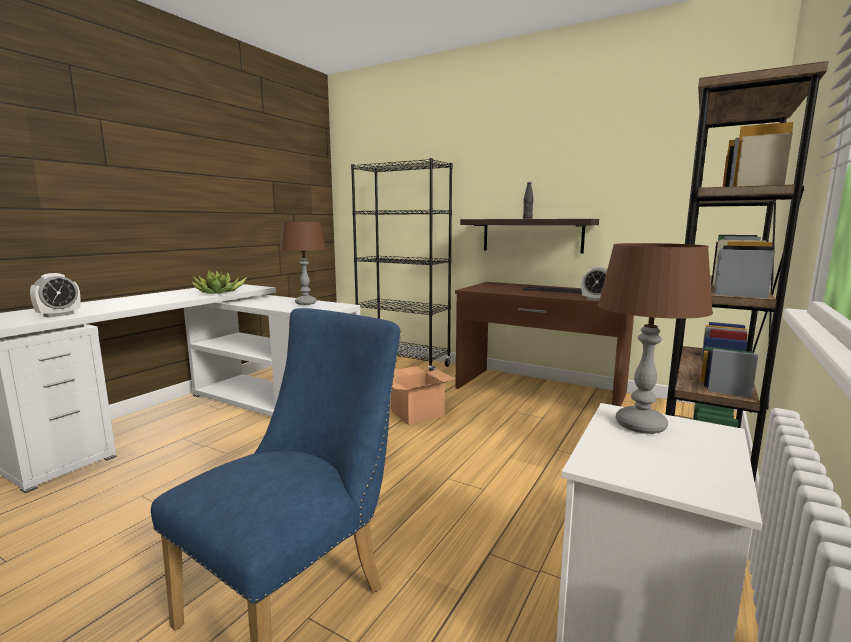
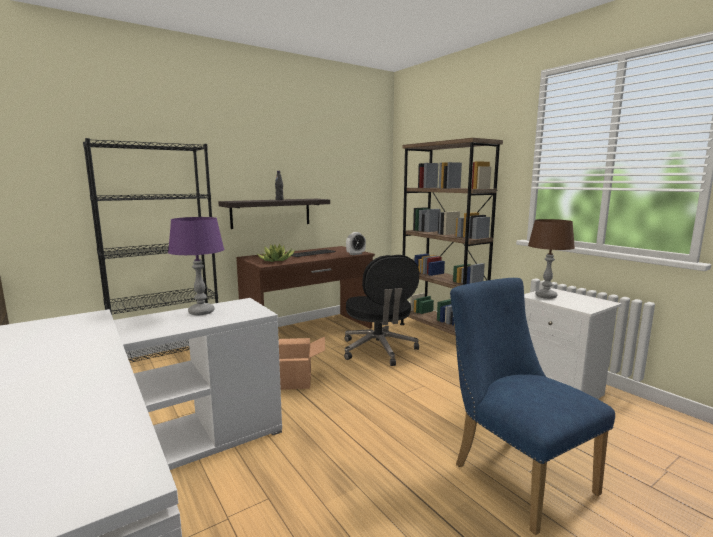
camera: 65 degrees left, 0 degrees up
alarm clock [30,273,81,318] -> none
potted plant [192,270,247,294] -> potted plant moved to [258,243,295,262]
brown table lamp [280,222,326,305] -> purple table lamp [168,217,224,315]
none -> black office chair [344,255,419,366]

